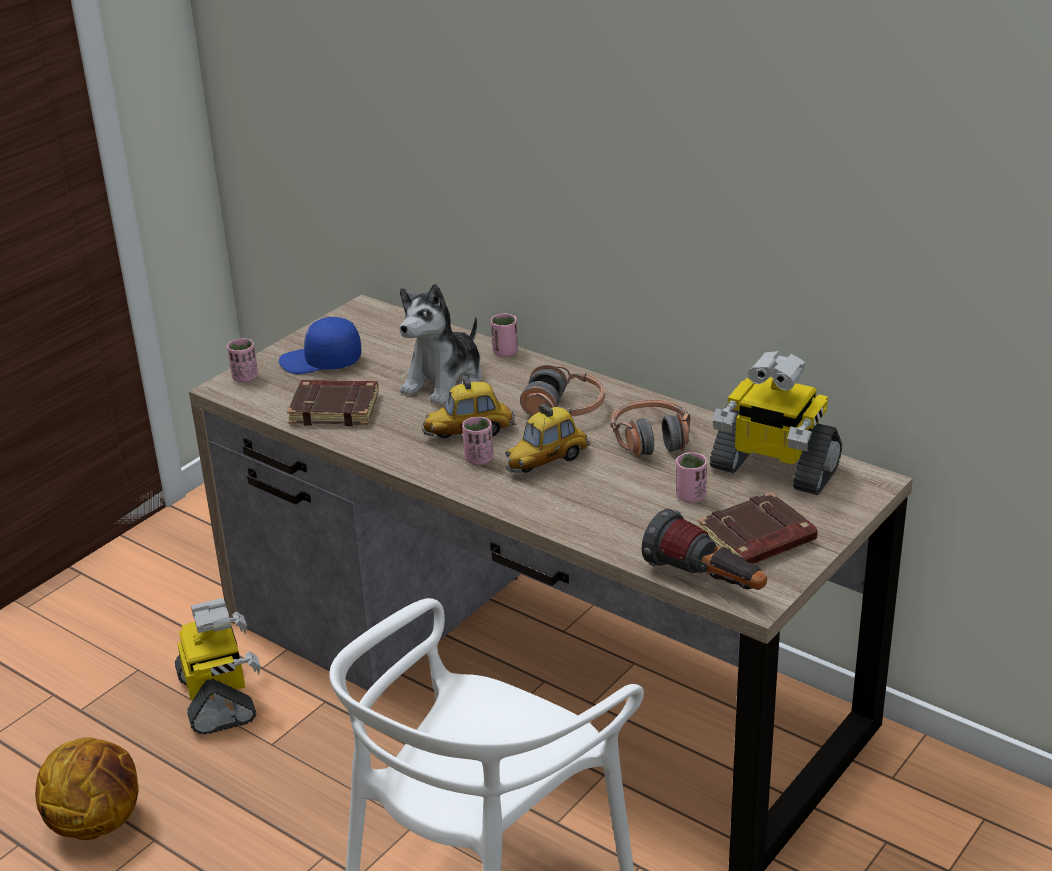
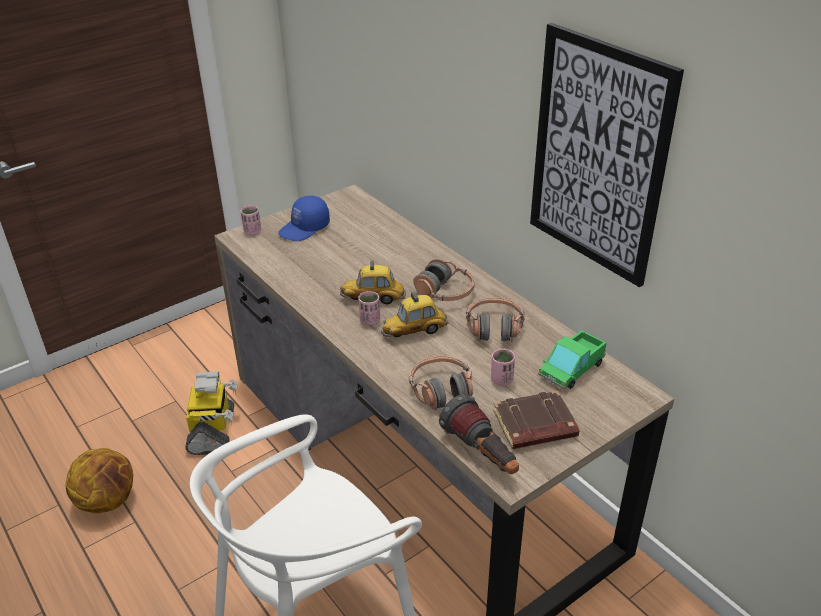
camera: 15 degrees right, 5 degrees up
blue cap [279,317,361,374] -> blue cap turned 60 degrees counterclockwise [278,196,330,241]
brown book [287,380,379,426] -> none
plush toy [399,283,482,405] -> none
pink cup [491,314,518,357] -> none
toy robot [710,351,842,495] -> toy truck [538,330,606,390]
none -> headphones [409,356,473,410]
none -> picture [530,23,684,287]

